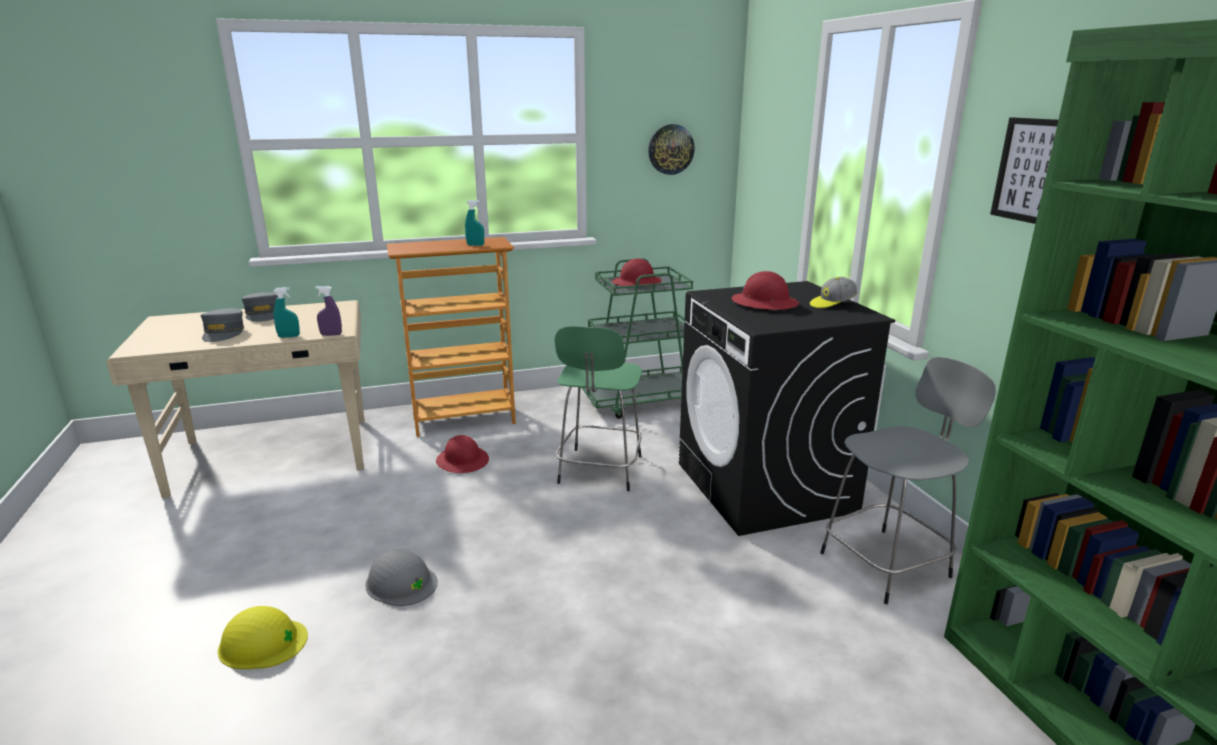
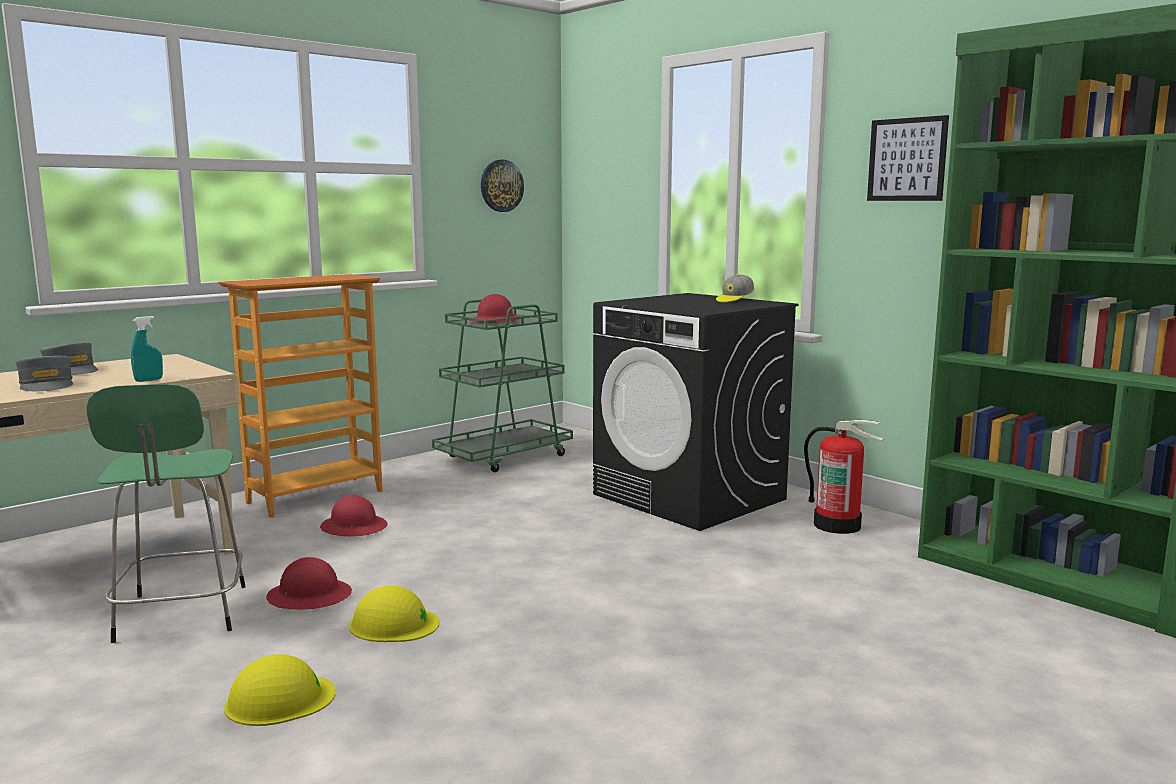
camera: 25 degrees left, 10 degrees down
purple spray bottle [315,286,342,336] -> none
grey hard hat [365,549,438,606] -> yellow hard hat [349,585,440,642]
turquoise spray bottle [465,200,484,246] -> none
green stool [555,326,642,491] -> green stool moved to [86,384,246,643]
red hard hat [732,271,799,310] -> red hard hat moved to [266,557,352,610]
grey stool [820,357,996,604] -> fire extinguisher [804,420,884,534]

